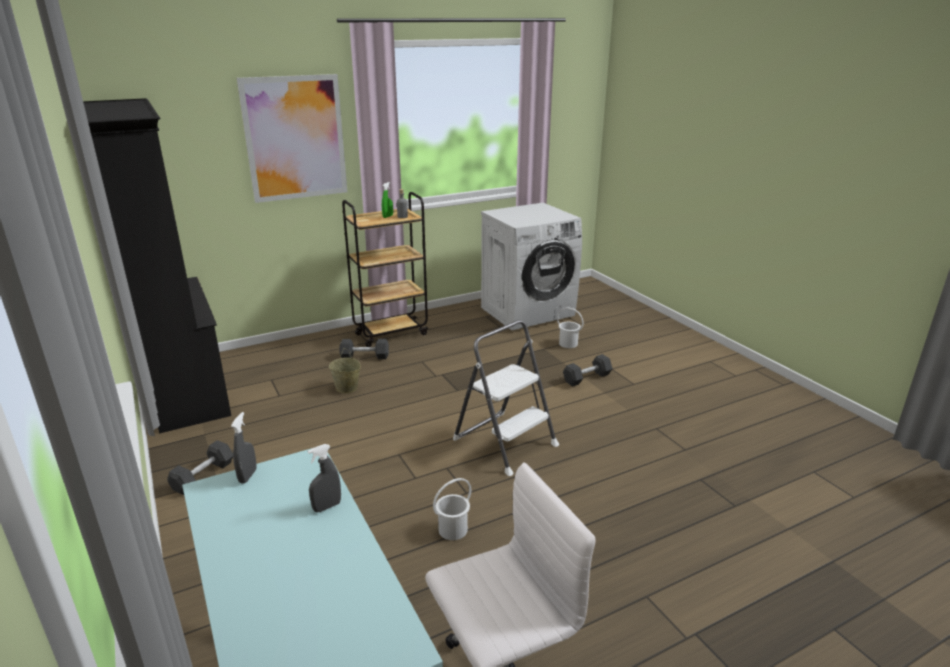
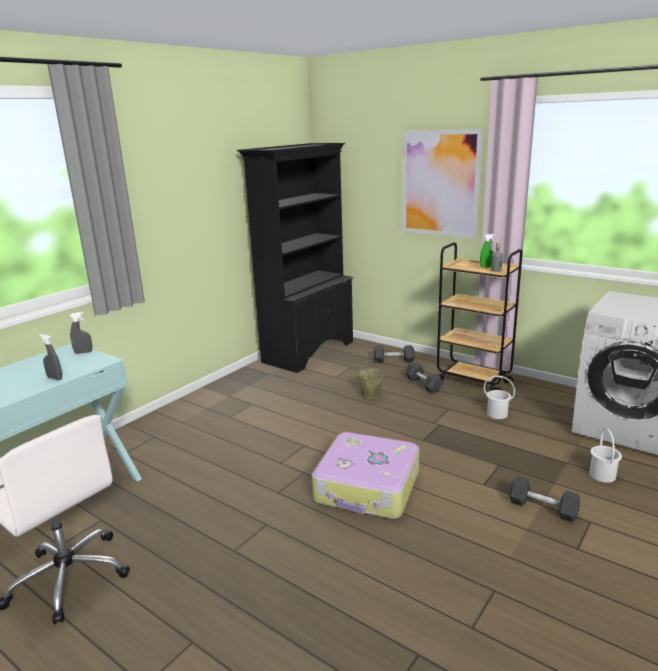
camera: 65 degrees right, 5 degrees down
grey dumbbell [167,440,233,495] -> grey dumbbell moved to [374,345,414,363]
white bucket [433,478,472,540] -> white bucket moved to [484,376,515,419]
white step ladder [453,320,559,476] -> suitcase [312,432,419,519]

